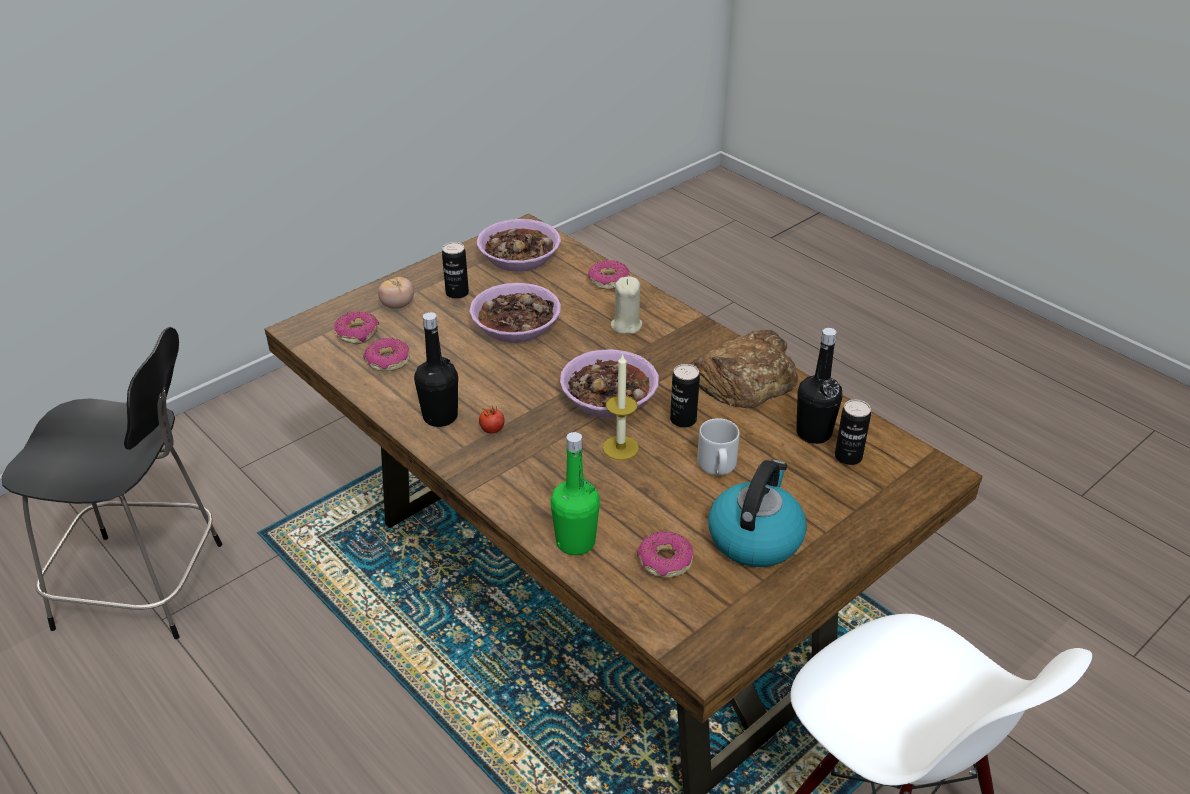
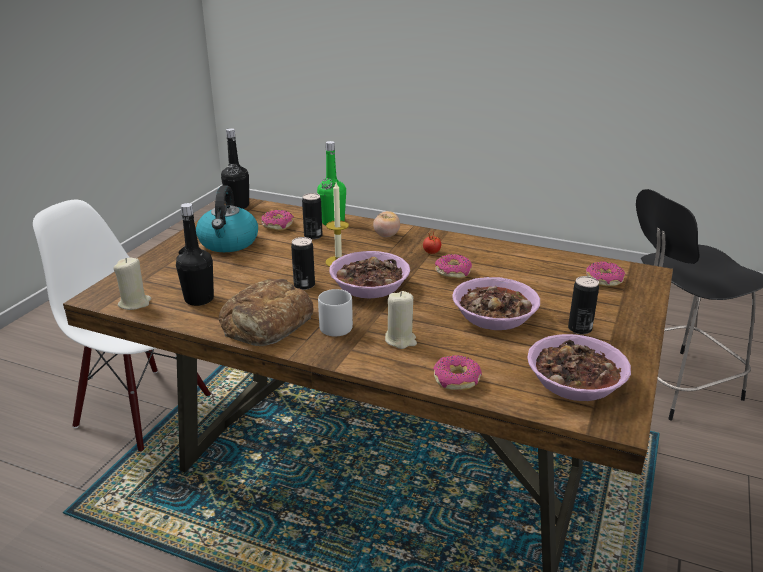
camera: 155 degrees right, 10 degrees down
donut [363,338,410,371] -> donut moved to [435,254,472,279]
tomato [378,277,414,309] -> tomato moved to [373,211,400,237]
black bottle [414,312,458,427] -> black bottle moved to [221,128,249,209]
grey mug [697,418,740,475] -> grey mug moved to [318,289,353,336]
can [835,400,871,465] -> can moved to [302,193,323,240]
none -> beige candle [113,258,151,310]

